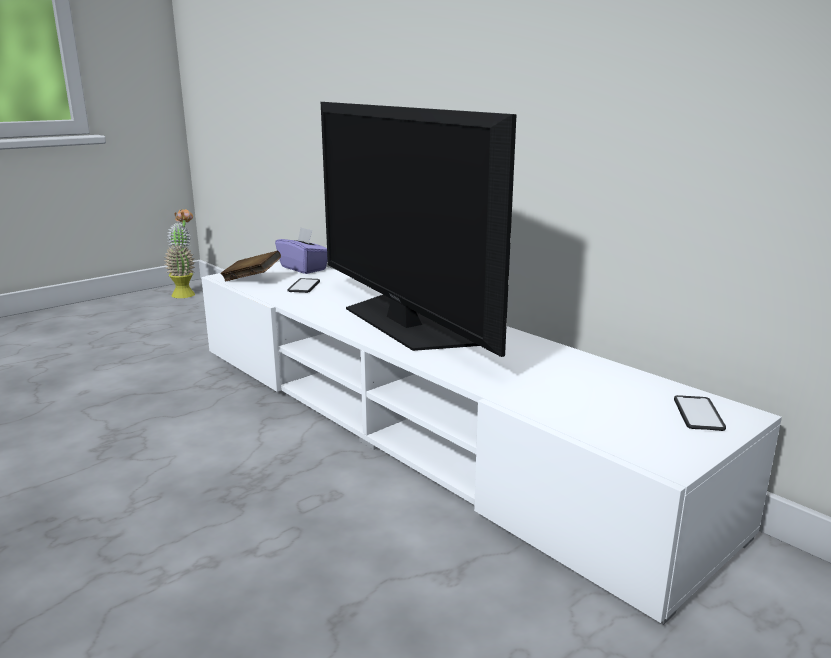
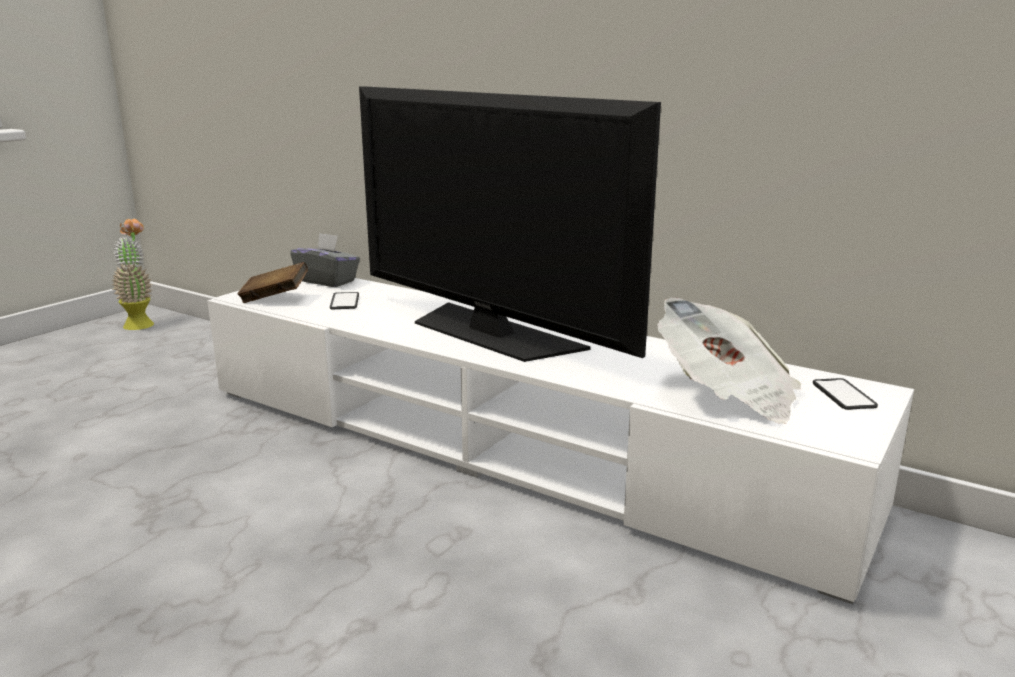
camera: 15 degrees left, 0 degrees up
purple tissue box [275,227,328,274] -> grey tissue box [290,233,360,287]
none -> newspaper [657,297,801,424]

